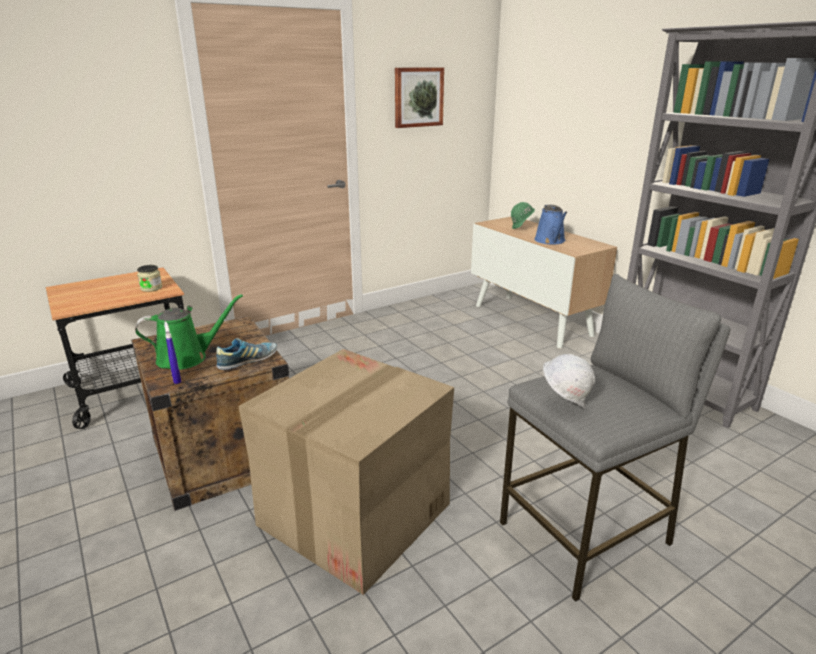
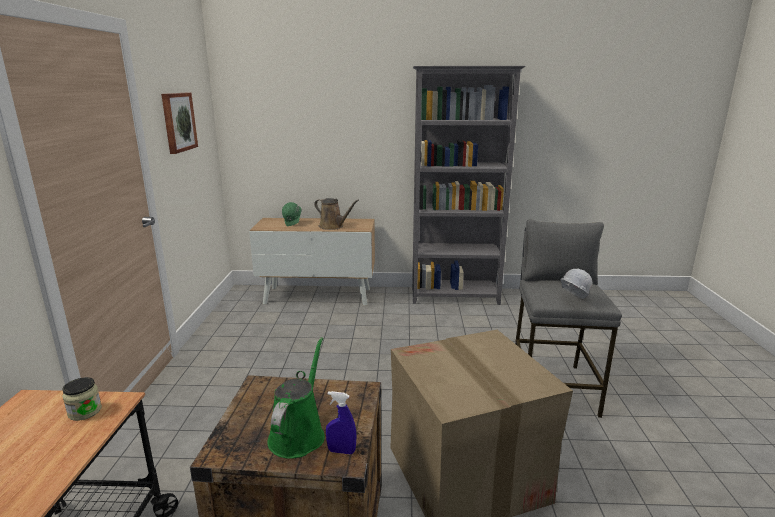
camera: 55 degrees left, 5 degrees down
shoe [216,338,277,370] -> none
blue watering can [534,204,567,245] -> brown watering can [314,198,359,230]

